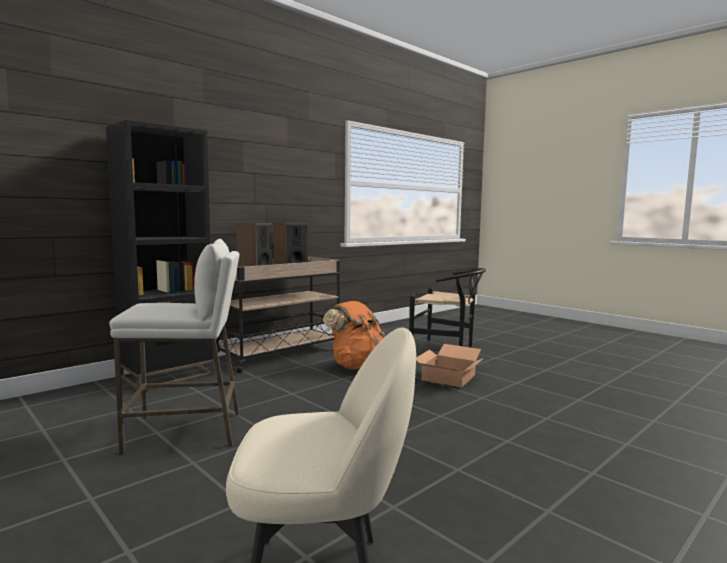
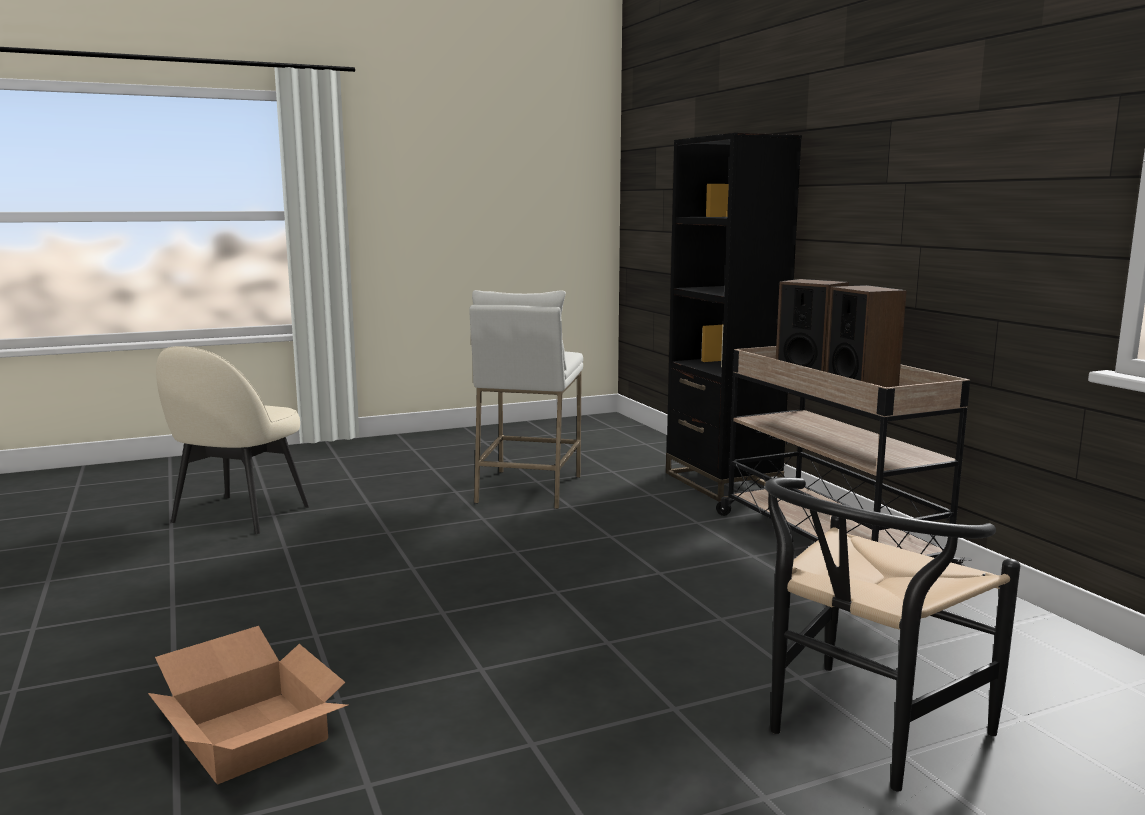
camera: 110 degrees right, 5 degrees up
orange backpack [323,301,385,369] -> none
cardboard box [416,344,484,388] -> cardboard box moved to [148,626,348,784]

